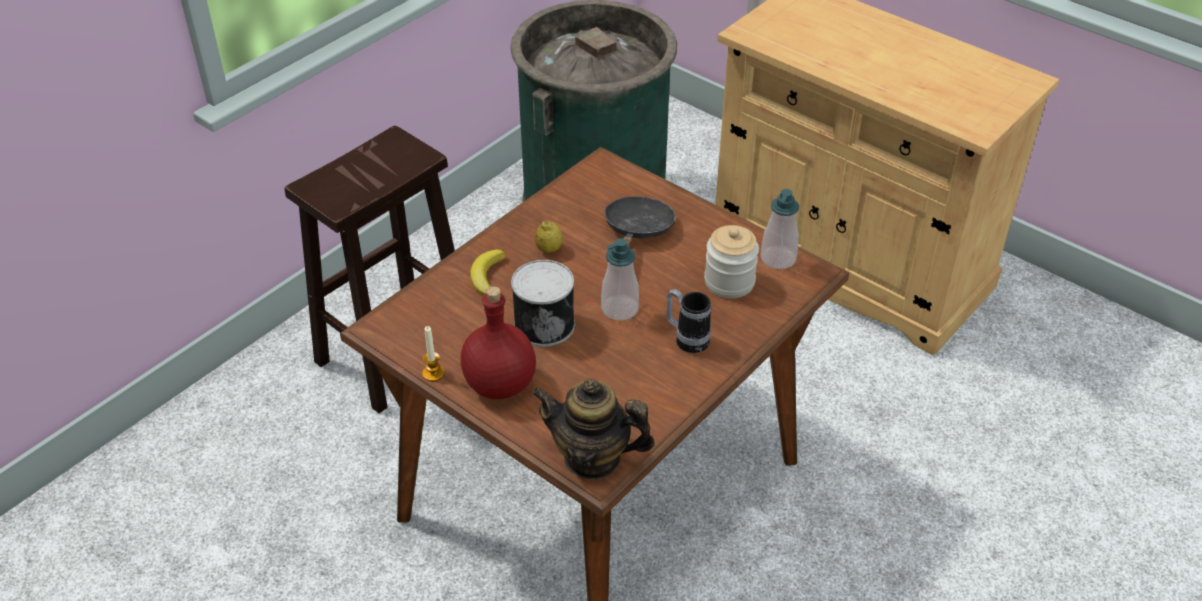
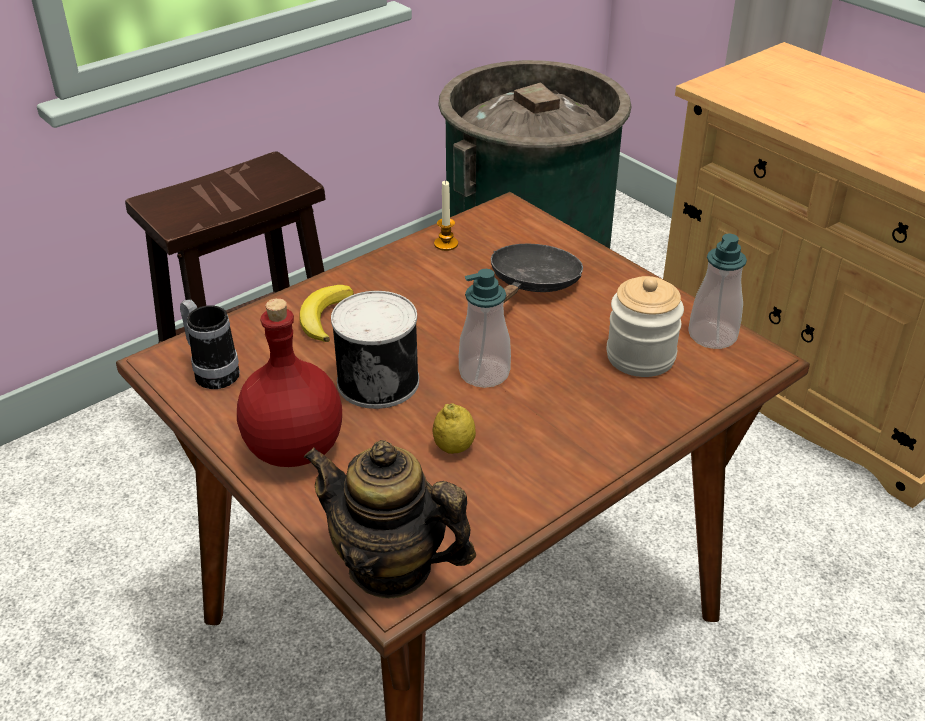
camera: 10 degrees right, 5 degrees down
candle [422,326,445,381] -> candle moved to [434,180,458,251]
lemon [535,221,563,253] -> lemon moved to [433,403,476,454]
mug [667,289,711,353] -> mug moved to [180,300,240,389]

